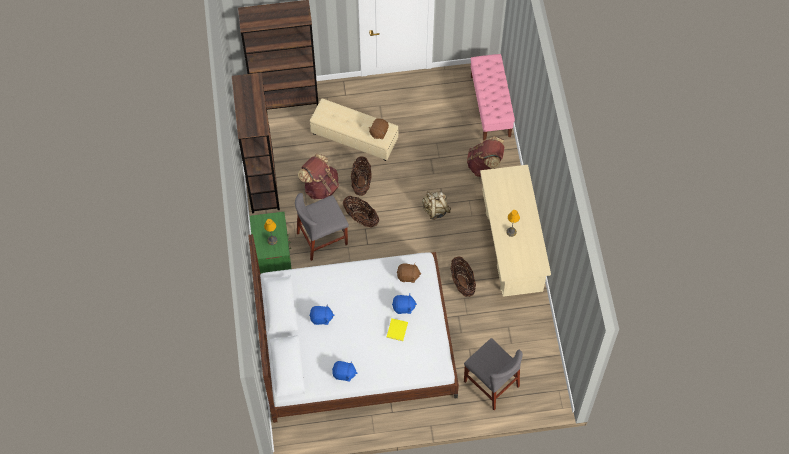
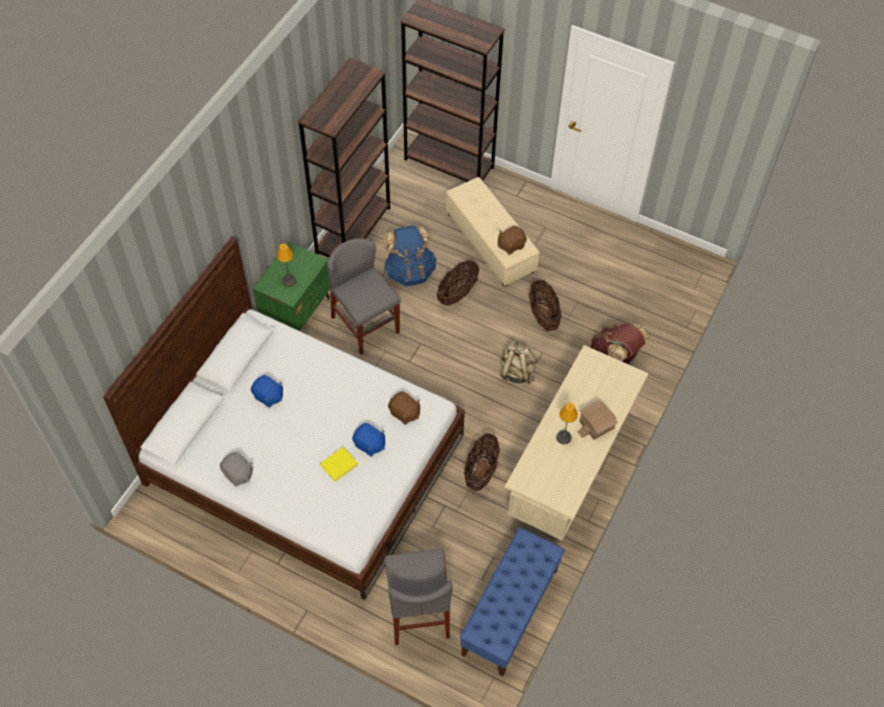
camera: 35 degrees right, 5 degrees down
grey chair [295,193,349,261] -> grey chair turned 45 degrees clockwise [327,238,400,354]
brown backpack [298,154,339,200] -> blue backpack [383,226,437,286]
blue plush toy [332,361,357,382] -> grey plush toy [220,452,253,486]
basket [343,196,379,228] -> basket moved to [529,280,562,331]
pink bench [471,54,515,141] -> none
none -> blue bench [460,527,565,677]
none -> toy house [577,399,618,440]

